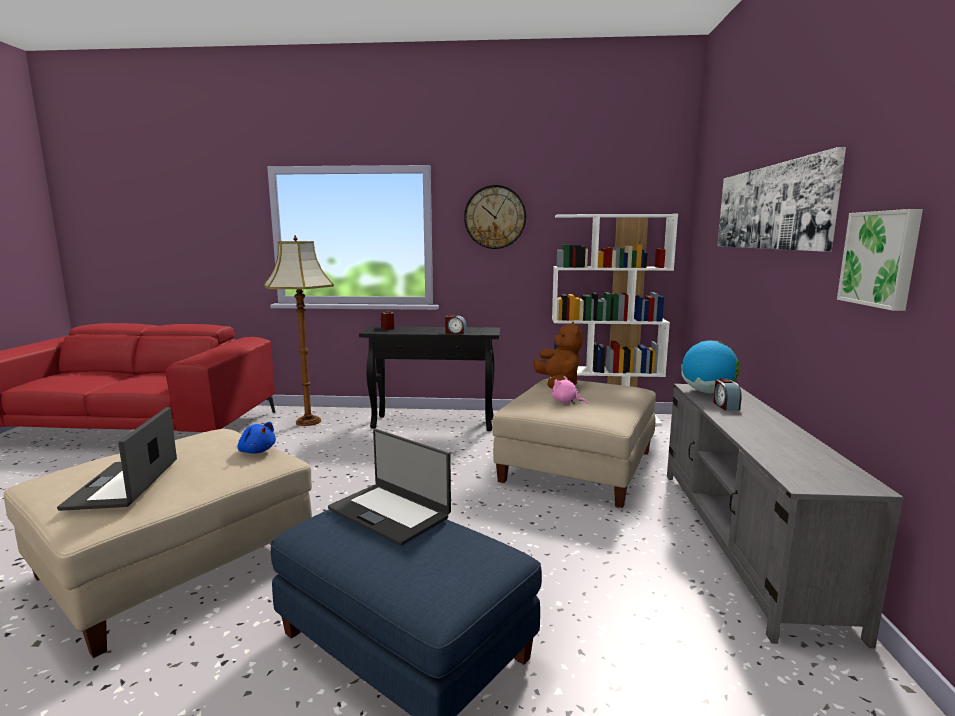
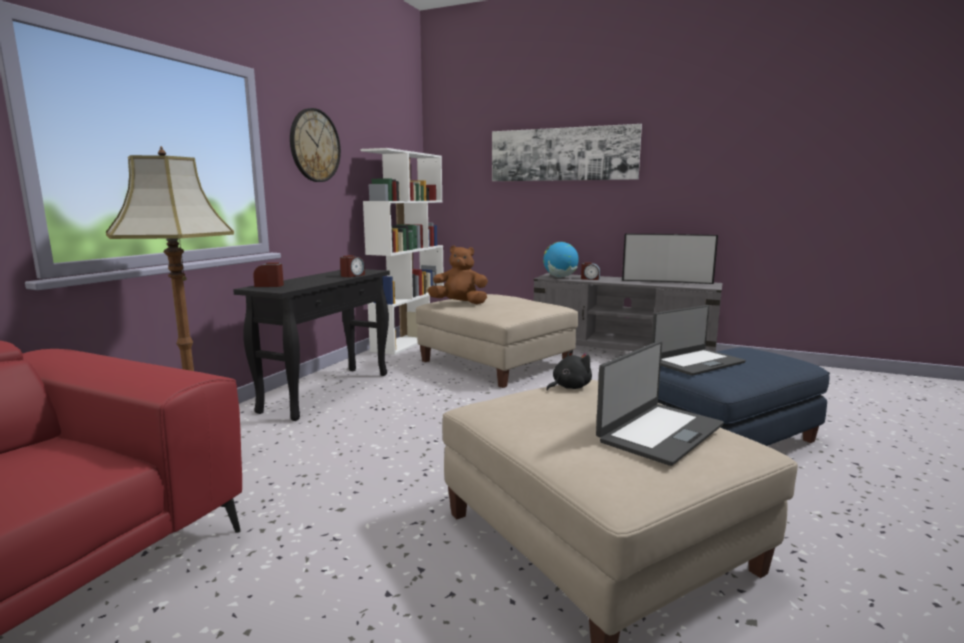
camera: 70 degrees left, 0 degrees up
laptop [57,407,177,511] -> laptop turned 60 degrees counterclockwise [596,341,724,466]
blue plush toy [238,422,276,454] -> black plush toy [546,350,592,391]
pink plush toy [552,376,587,404] -> none
picture [837,209,923,311] -> none
none -> television [622,234,718,284]

